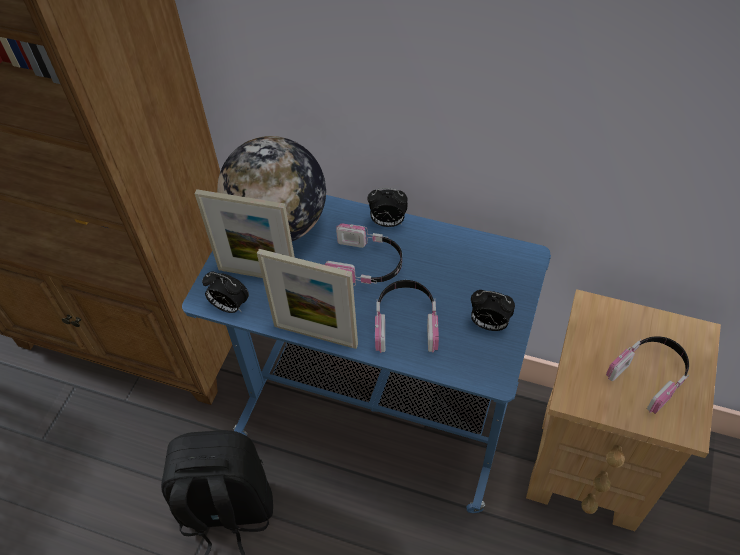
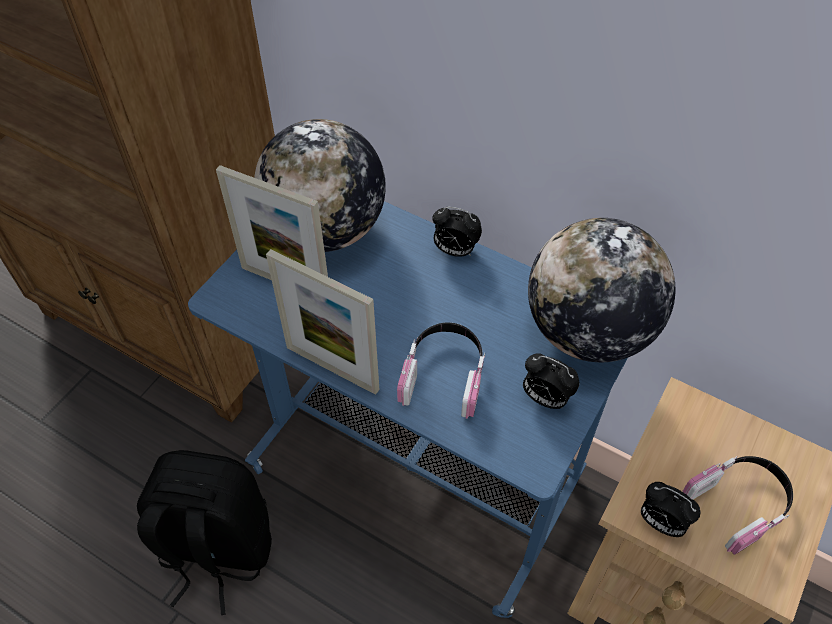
camera: 10 degrees right, 0 degrees up
alarm clock [202,271,249,313] -> alarm clock moved to [641,482,700,537]
headphones [325,223,402,286] -> none
none -> globe [528,218,675,362]

